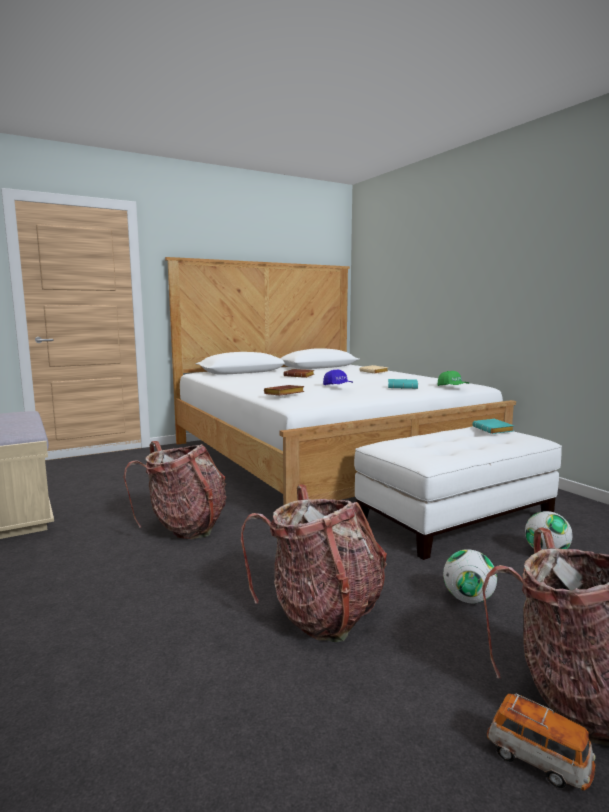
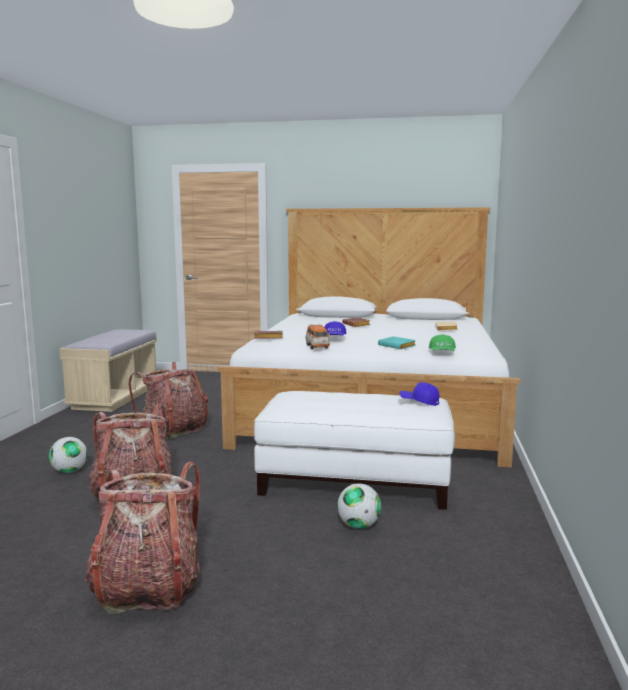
camera: 40 degrees right, 0 degrees up
football [443,549,497,603] -> football moved to [49,437,87,473]
turquoise book [473,419,514,434] -> blue cap [399,382,440,406]
toy car [487,694,596,791] -> toy car moved to [305,324,330,349]

